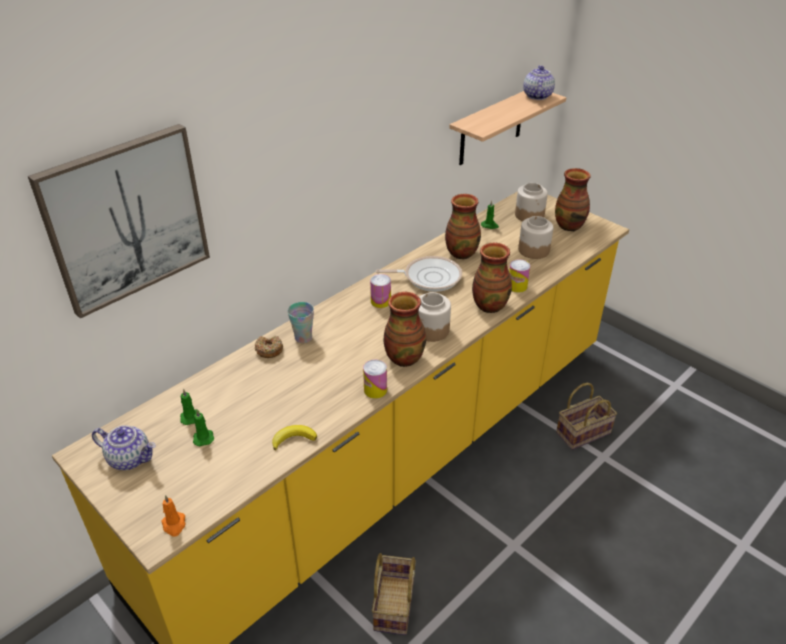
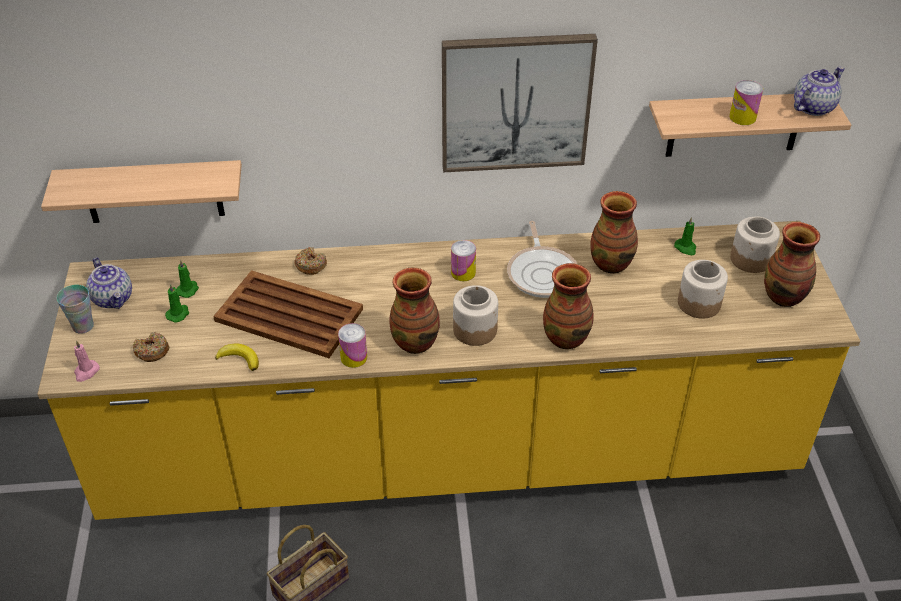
camera: 40 degrees right, 5 degrees up
picture [28,124,210,318] -> picture moved to [442,34,598,172]
orange candle [161,495,185,537] -> pink candle [74,340,100,382]
cup [288,302,314,343] -> cup moved to [57,285,94,334]
frying pan [375,256,462,292] -> frying pan turned 45 degrees clockwise [507,221,577,298]
can [509,260,530,293] -> can moved to [729,80,763,125]
basket [556,383,617,450] -> none
none -> shelf [41,160,242,223]
none -> donut [133,332,169,362]
none -> brown tray [213,270,363,358]

